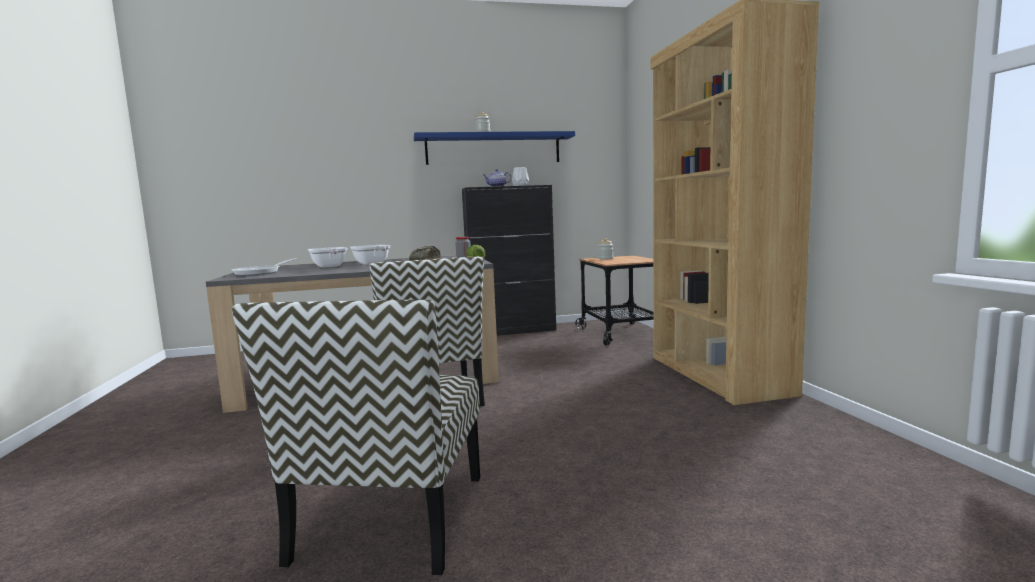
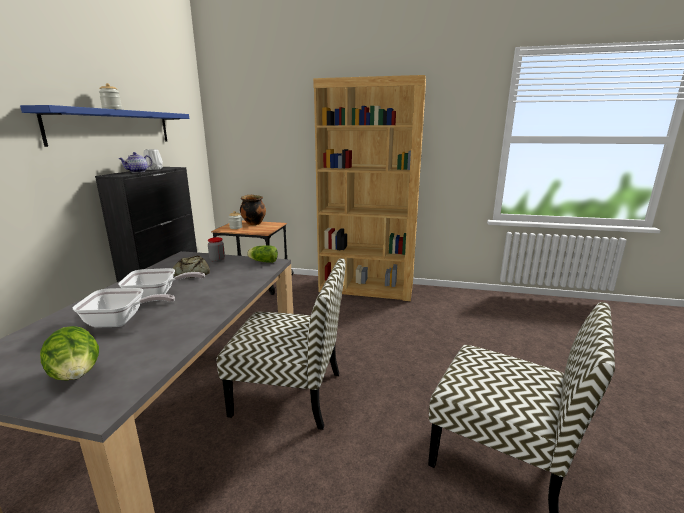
camera: 65 degrees left, 10 degrees up
frying pan [232,258,297,276] -> lettuce [40,326,99,380]
none -> cooking pot [240,195,266,225]

